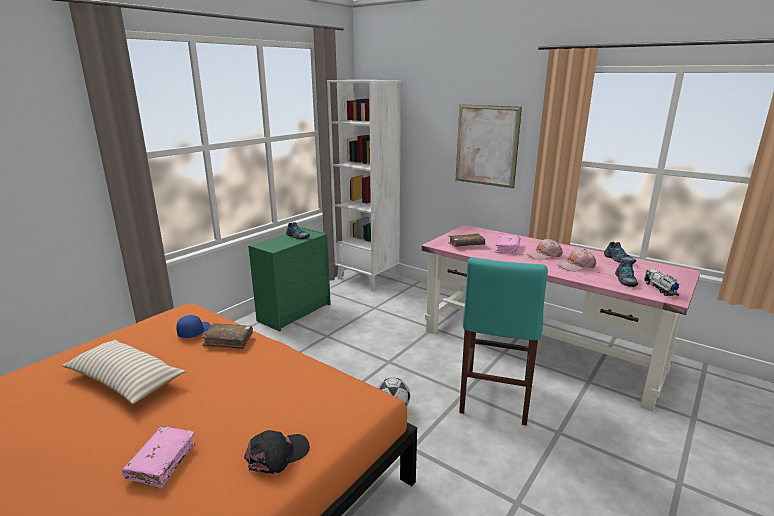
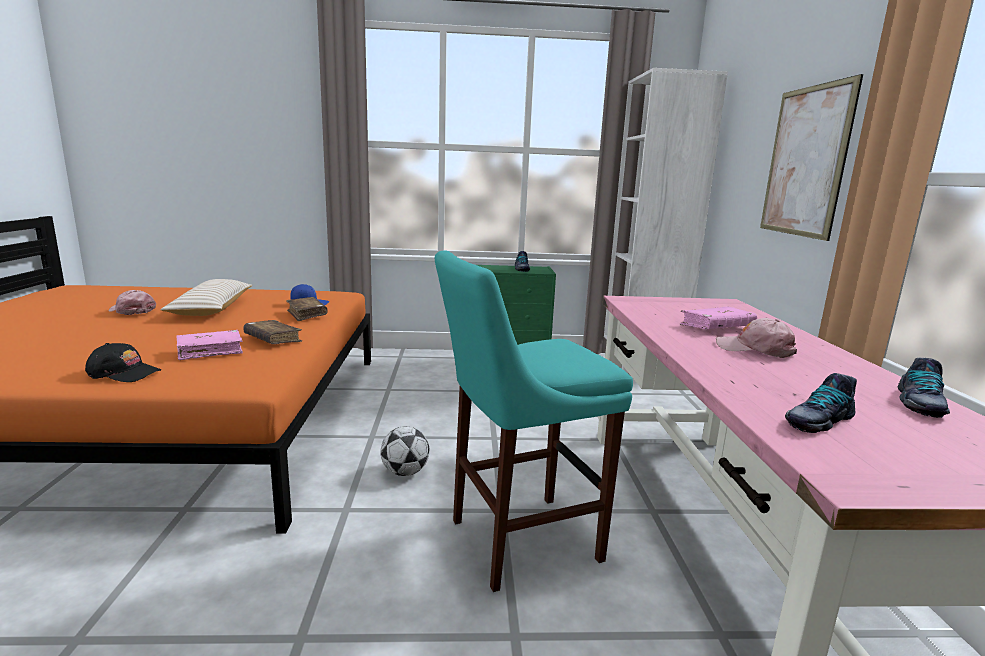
camera: 50 degrees right, 5 degrees down
pink book [122,426,196,488] -> pink book moved to [176,330,243,360]
brown book [448,234,485,247] -> brown book moved to [243,320,302,344]
pink cap [557,249,596,272] -> pink cap moved to [108,290,156,315]
toy truck [644,269,679,296] -> none

